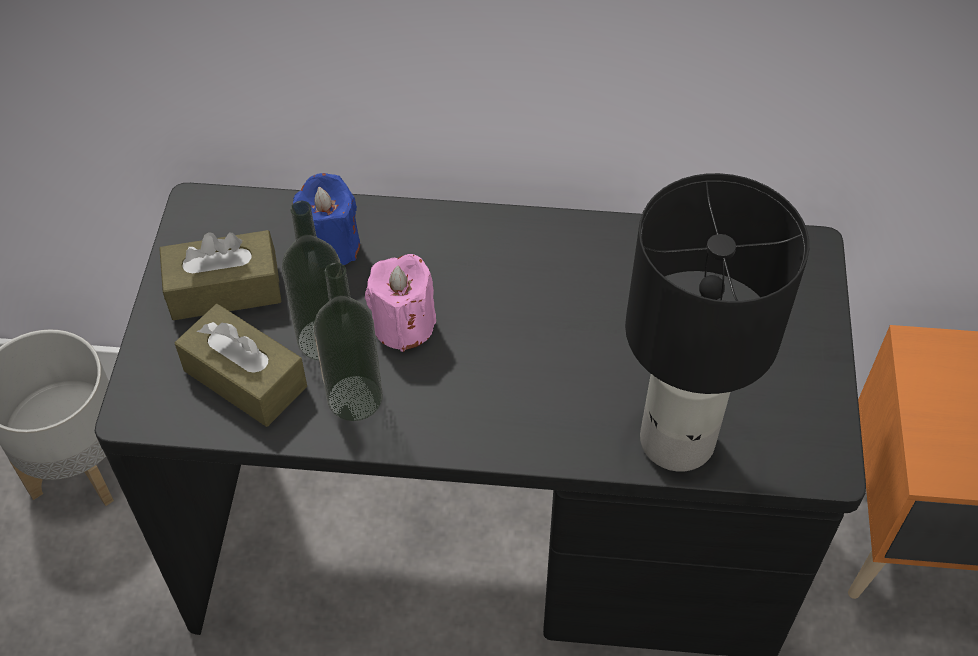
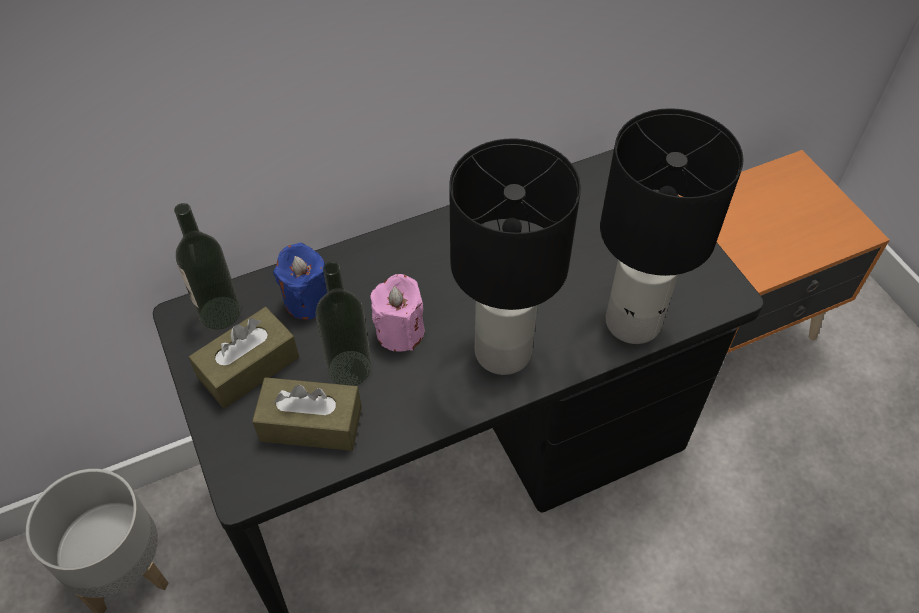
camera: 30 degrees left, 0 degrees up
bottle [314,262,383,421] -> bottle moved to [174,203,241,330]
none -> black table lamp [449,138,581,375]

